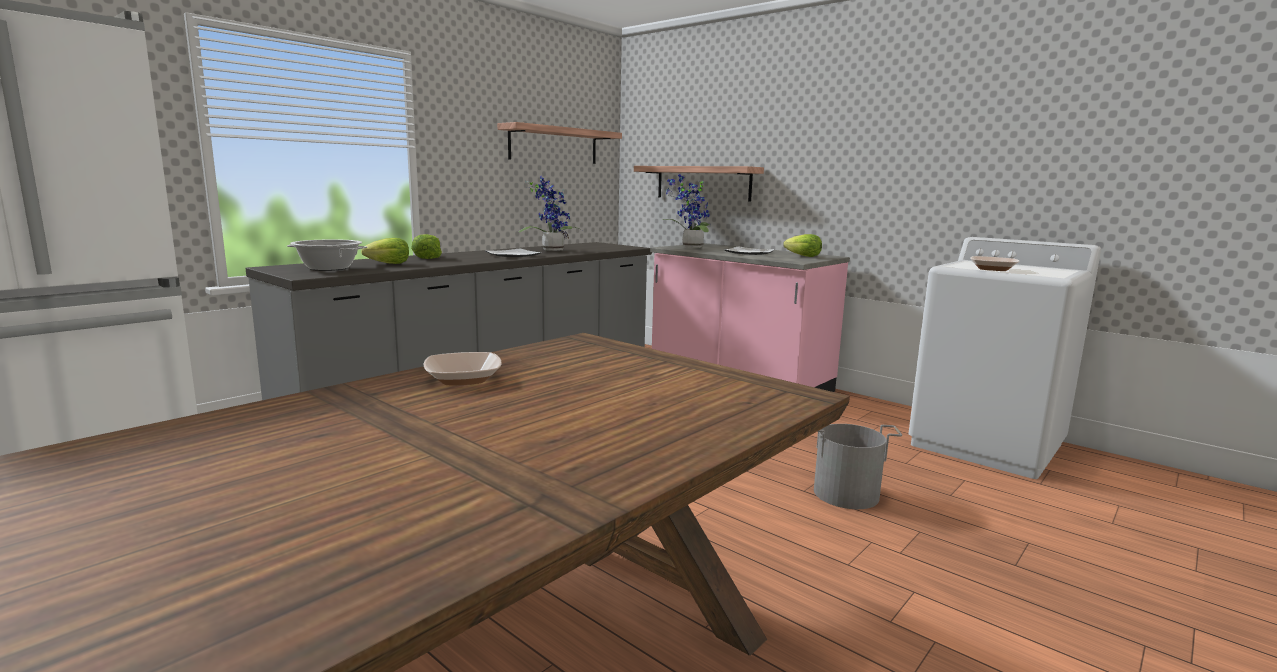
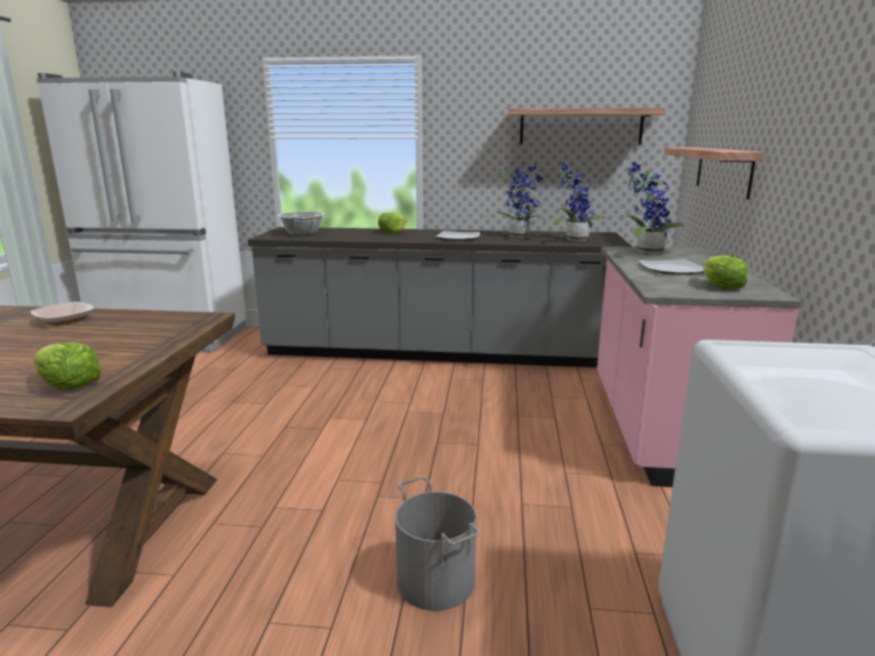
camera: 55 degrees right, 5 degrees up
lettuce [361,238,409,264] -> lettuce moved to [33,342,102,391]
bowl [970,256,1019,271] -> none
none -> potted plant [553,163,604,241]

